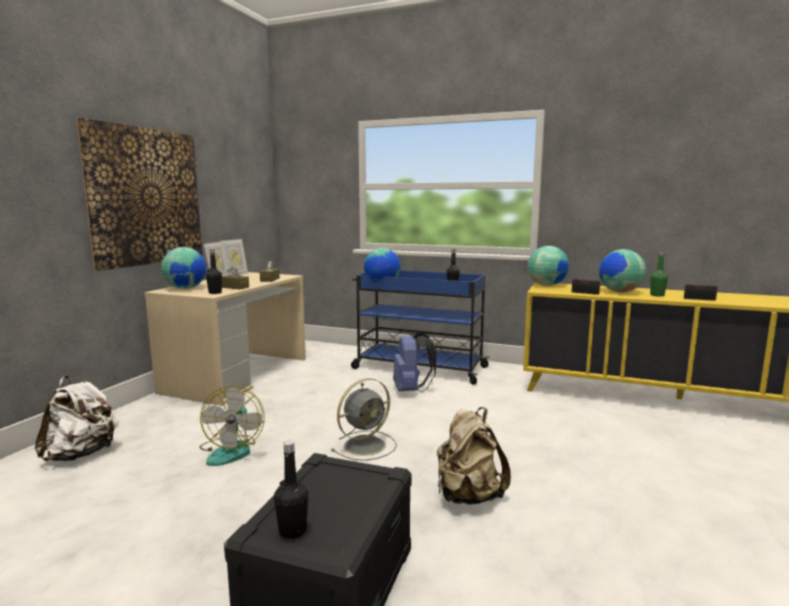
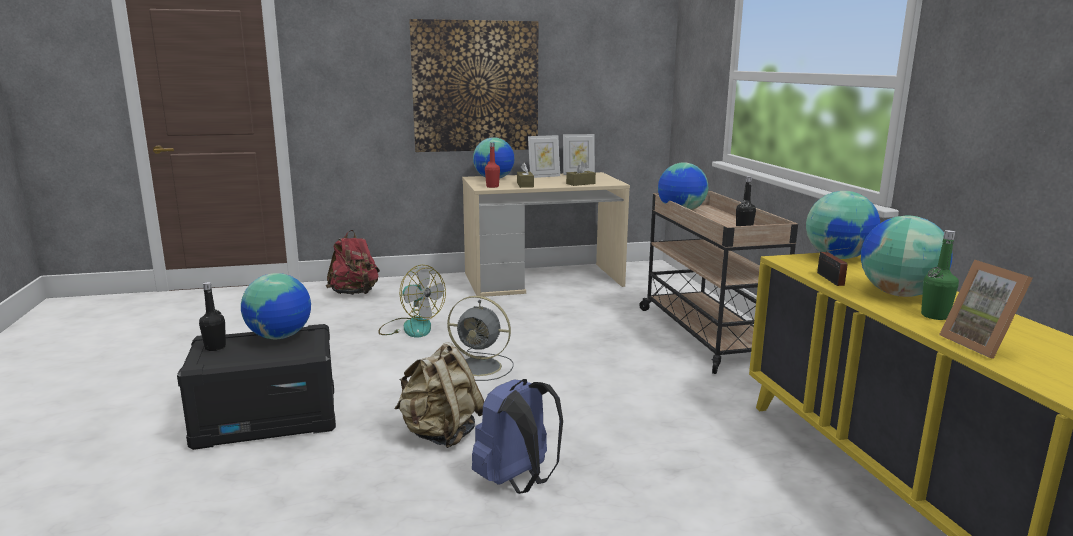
camera: 55 degrees right, 5 degrees up
white backpack [35,375,119,461] -> red backpack [326,230,380,295]
fan [200,386,265,466] -> fan turned 105 degrees counterclockwise [378,265,446,338]
black bottle [206,249,222,294] -> red bottle [485,142,500,188]
blue cart [351,270,490,385] -> beige cart [639,191,798,374]
blue backpack [393,332,437,393] -> blue backpack moved to [472,379,563,494]
radio [684,275,722,301] -> picture frame [939,259,1033,359]
none -> globe [241,273,311,339]

